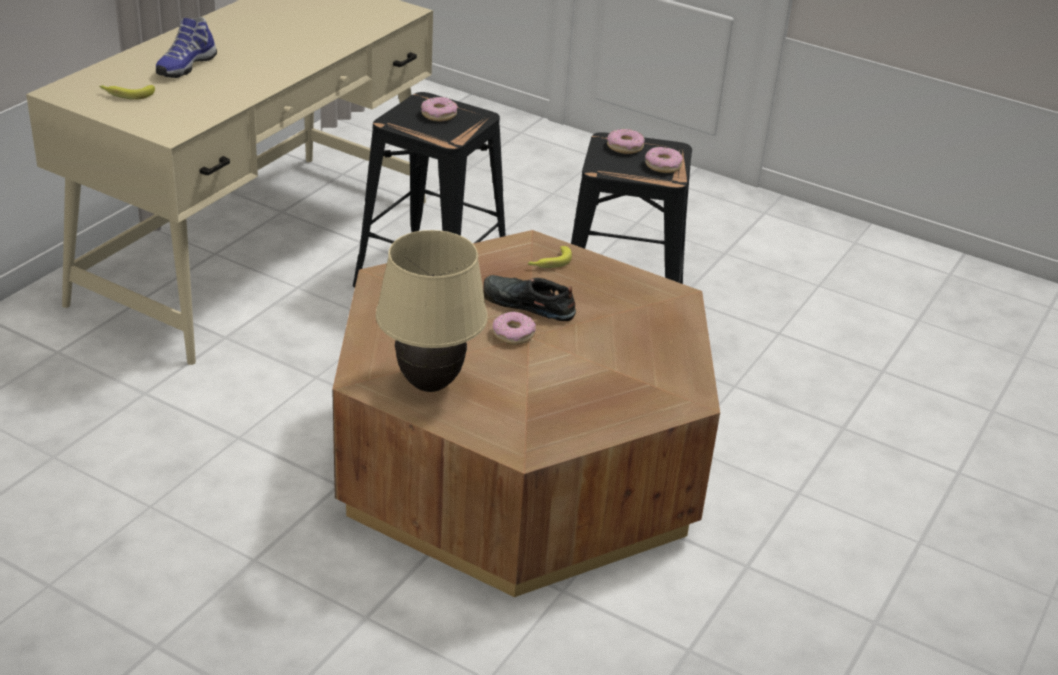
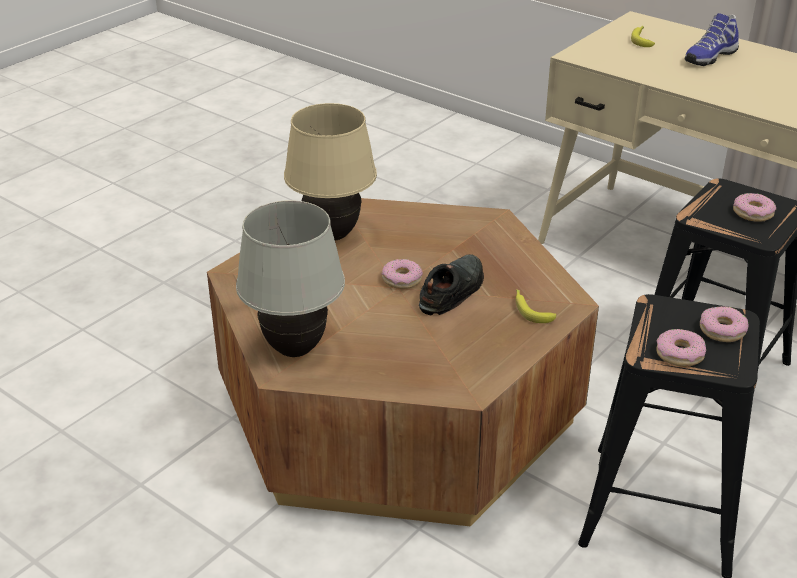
camera: 100 degrees right, 0 degrees up
shoe [156,17,217,78] -> shoe turned 75 degrees counterclockwise [685,13,739,66]
none -> white table lamp [236,200,345,357]

